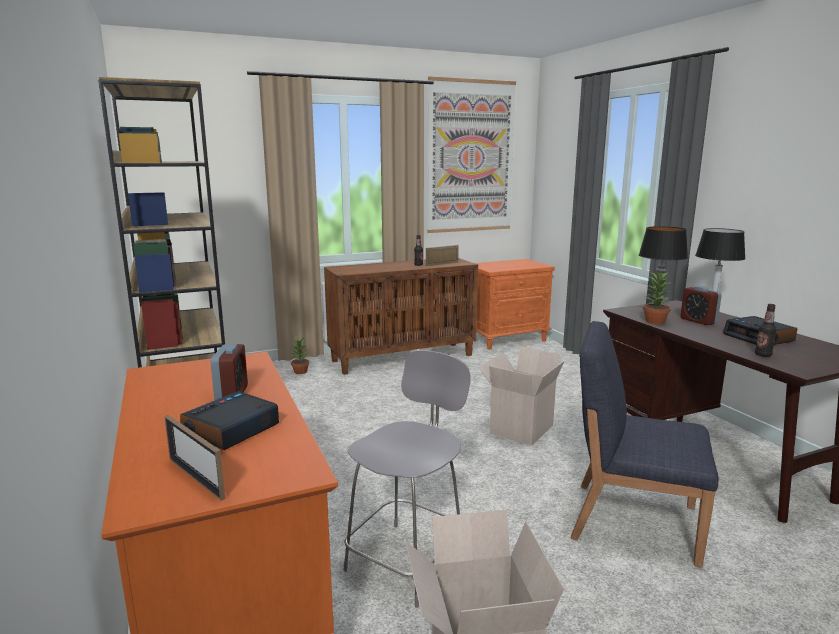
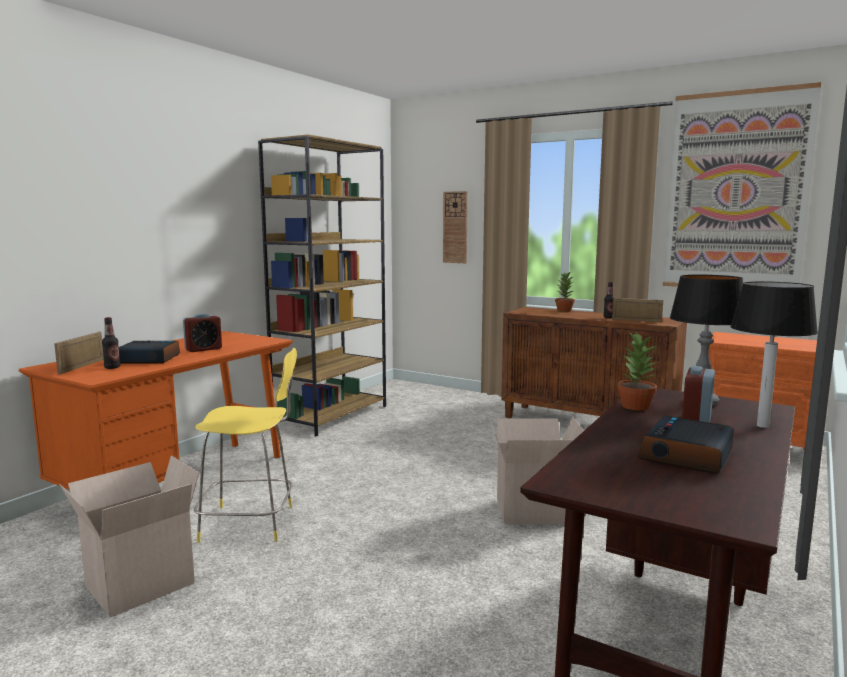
camera: 55 degrees right, 5 degrees down
potted plant [291,336,309,374] -> potted plant moved to [555,272,575,312]
grey stool [343,350,471,608] -> yellow stool [194,347,297,543]
blue chair [571,321,719,568] -> none
bottle [755,304,777,357] -> bottle moved to [102,317,120,369]
none -> wall clock [443,191,468,263]

